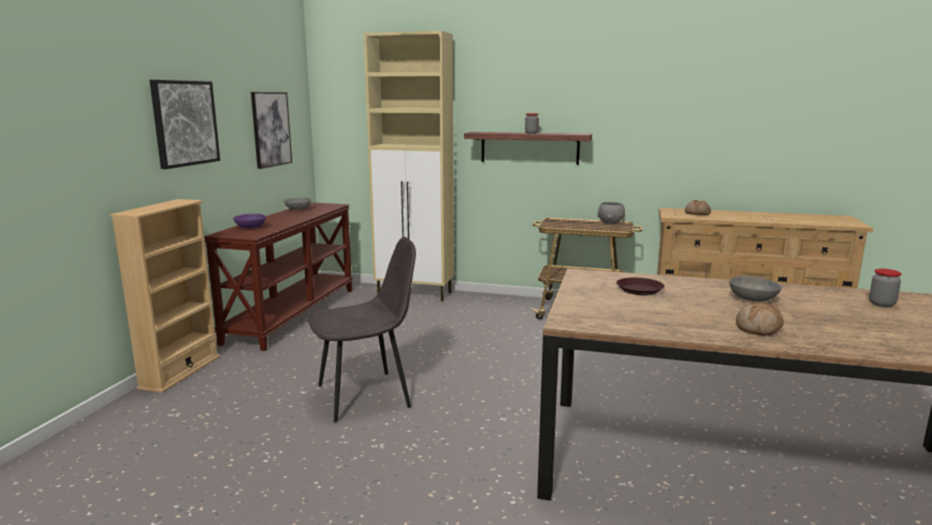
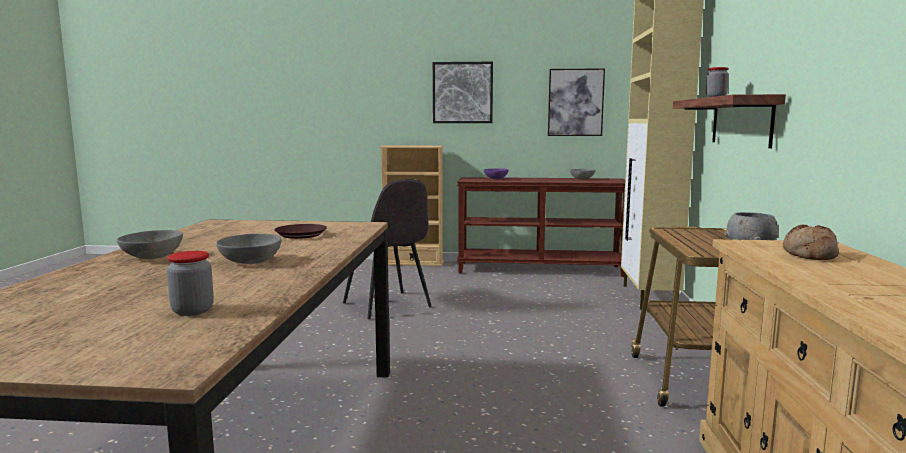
camera: 80 degrees right, 5 degrees down
bread [736,303,784,336] -> grey bowl [117,230,183,259]

